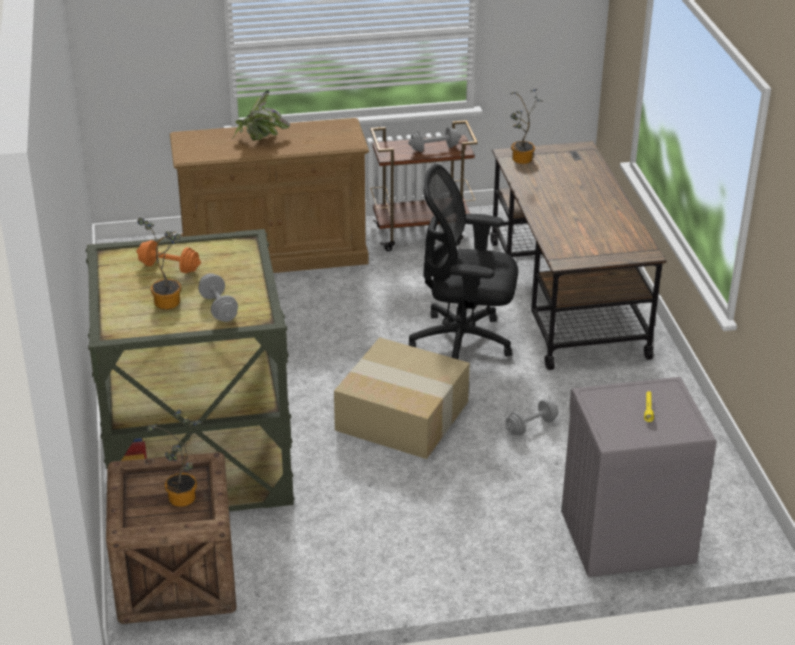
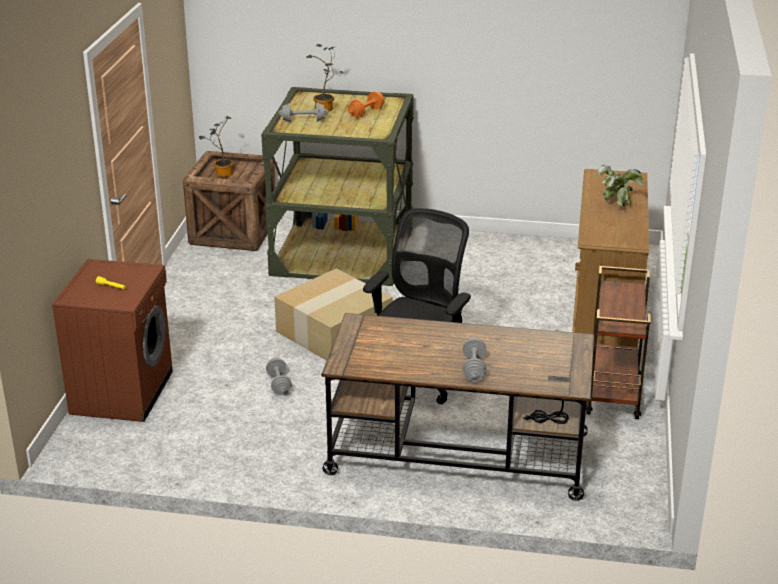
camera: 110 degrees right, 5 degrees down
grey dumbbell [408,127,461,152] -> grey dumbbell moved to [462,337,487,381]
potted plant [510,89,543,164] -> none
grey washing machine [561,377,716,577] -> brown washing machine [52,259,173,422]

